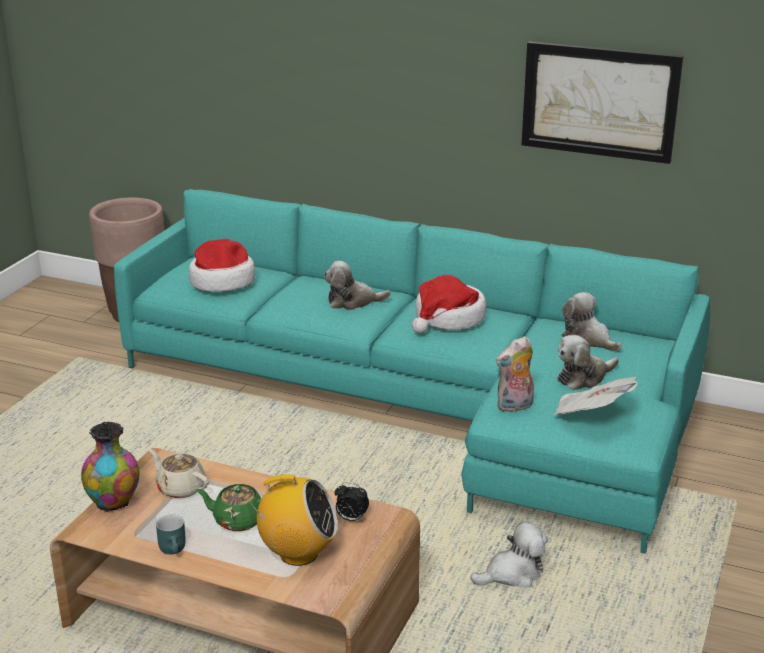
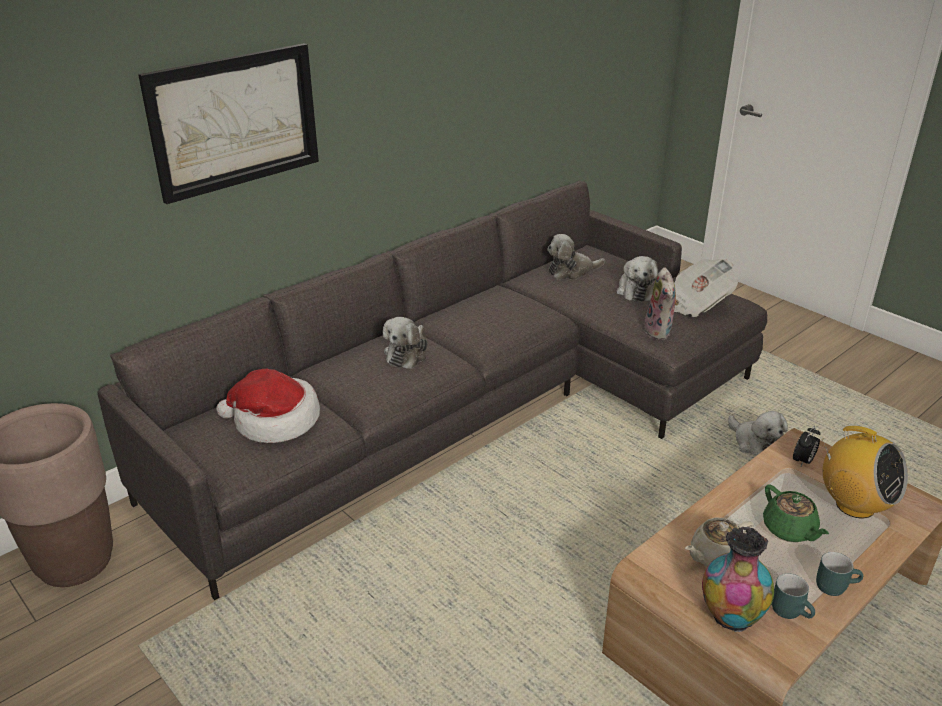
camera: 65 degrees left, 5 degrees up
turquoise sofa [114,189,710,554] -> grey sofa [97,180,767,600]
green teapot [195,484,261,531] -> green teapot turned 60 degrees counterclockwise [763,484,829,542]
radio [249,474,338,566] -> radio turned 105 degrees clockwise [821,426,908,518]
hat [412,275,486,334] -> none
plush toy [470,521,548,588] -> plush toy turned 150 degrees clockwise [728,411,788,457]
picture [521,42,683,164] -> picture moved to [138,43,319,204]
none -> turquoise mug [772,573,815,619]

